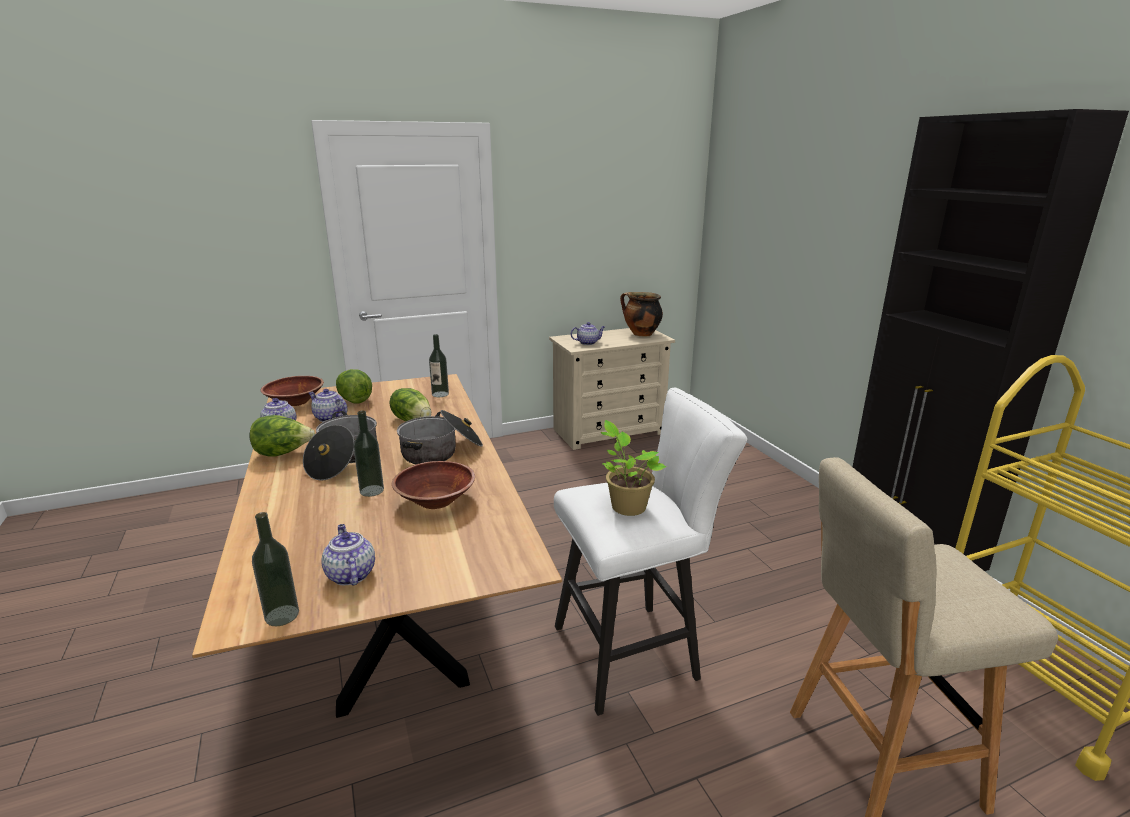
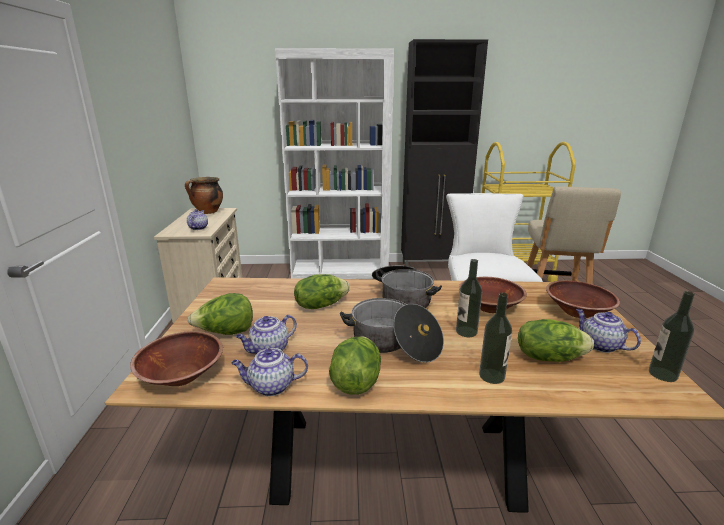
camera: 70 degrees left, 0 degrees up
teapot [321,524,375,585] -> teapot turned 60 degrees clockwise [576,309,641,353]
bottle [429,334,449,397] -> bottle moved to [479,292,512,384]
potted plant [601,420,666,516] -> none
none -> white bookcase [275,48,394,279]
none -> lettuce [518,319,594,362]
none -> brown bowl [546,280,620,318]

